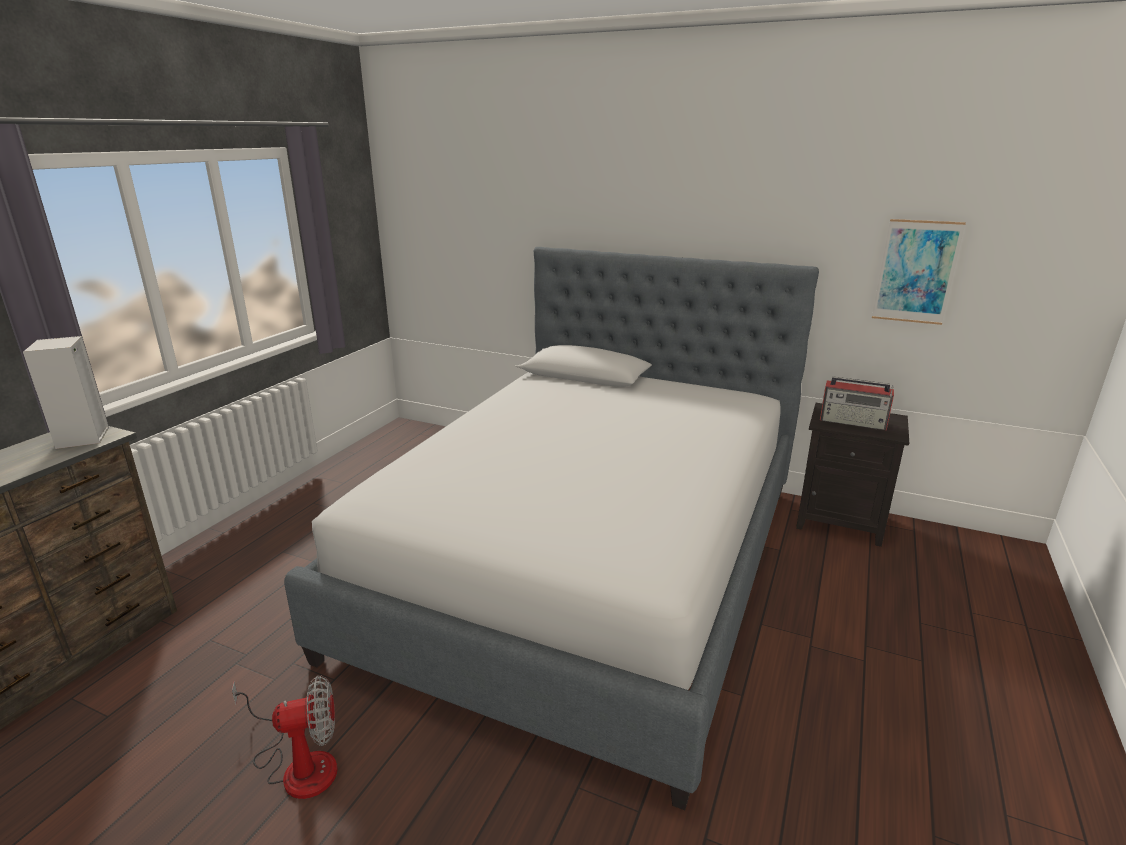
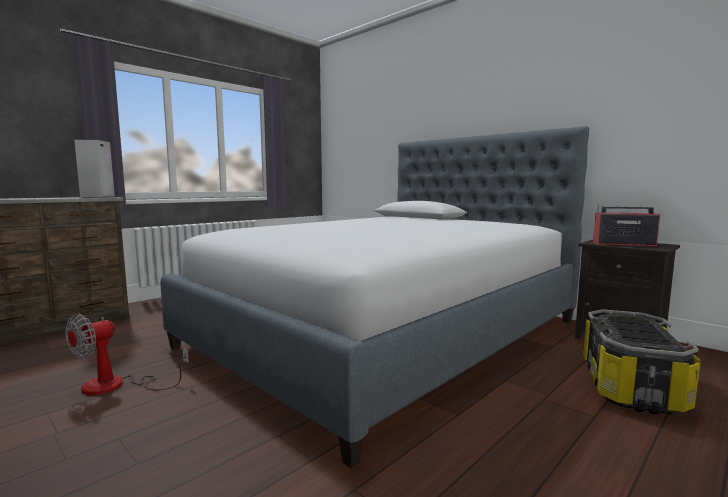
camera: 20 degrees right, 15 degrees down
fan [232,675,338,799] -> fan turned 120 degrees clockwise [66,313,189,395]
radio [820,377,894,430] -> radio turned 150 degrees clockwise [593,204,660,246]
picture [872,219,966,325] -> none
none -> storage box [583,309,701,414]

